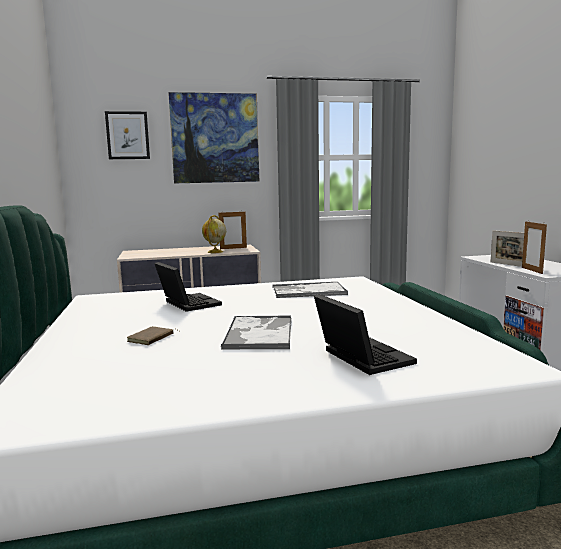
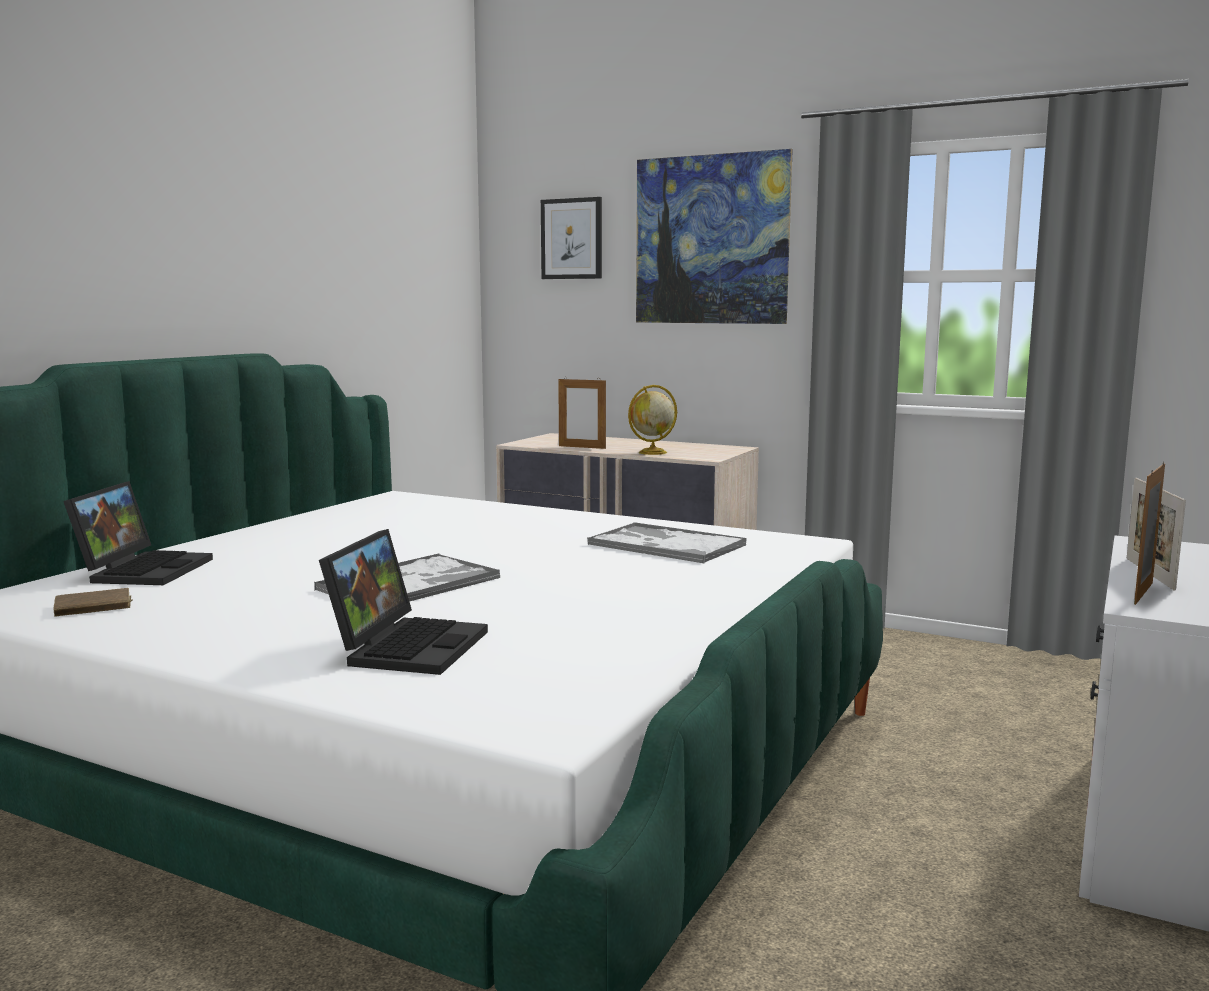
camera: 40 degrees right, 0 degrees up
brown book [127,326,179,345] -> brown book moved to [53,588,133,616]
laptop [154,262,222,312] -> laptop moved to [63,481,213,585]
picture frame [218,210,247,249] -> picture frame moved to [558,377,606,449]

